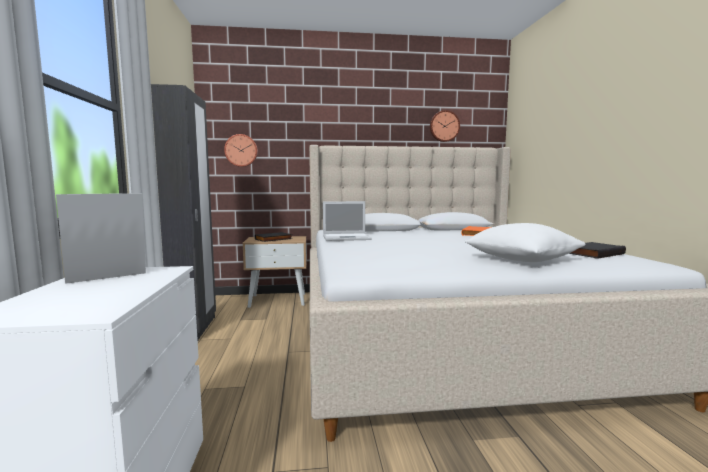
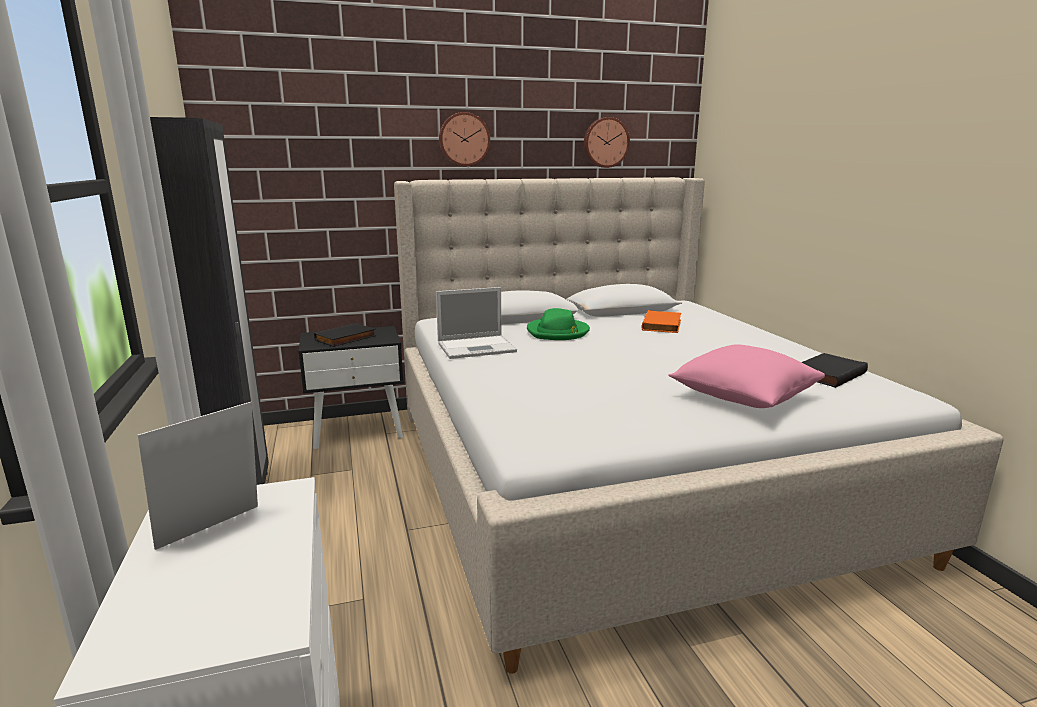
camera: 10 degrees left, 10 degrees up
wall clock [224,134,258,167] -> wall clock moved to [439,112,490,166]
beige nightstand [242,236,307,308] -> black nightstand [298,326,404,449]
white pillow [465,223,585,262] -> pink pillow [668,344,825,408]
none -> green hat [527,308,590,340]

